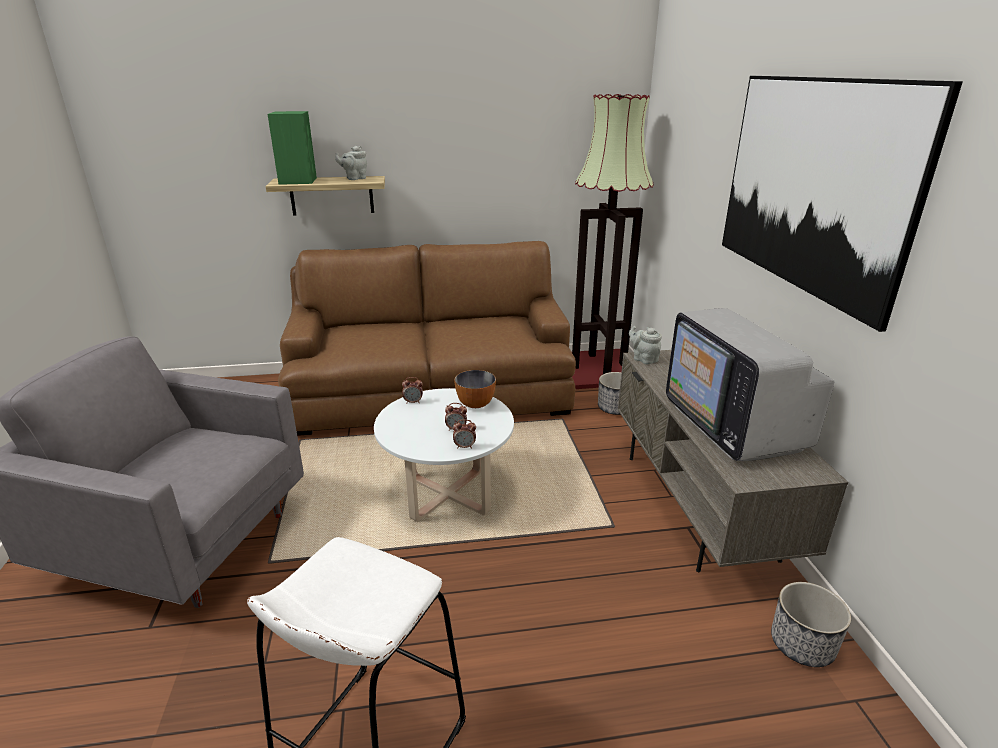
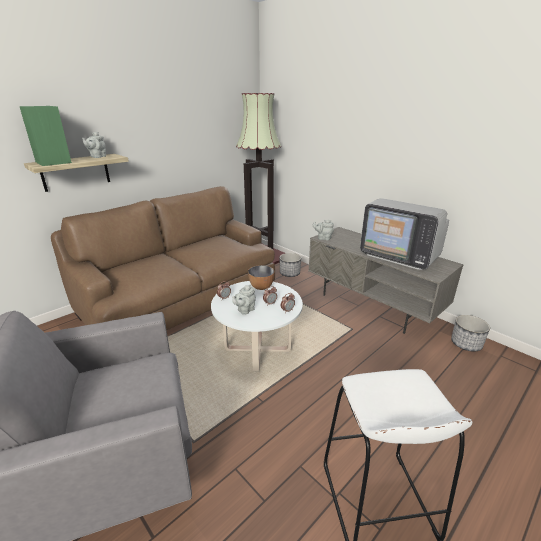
camera: 35 degrees left, 0 degrees up
picture [722,76,963,332] -> none
none -> grey teapot [232,284,256,315]

